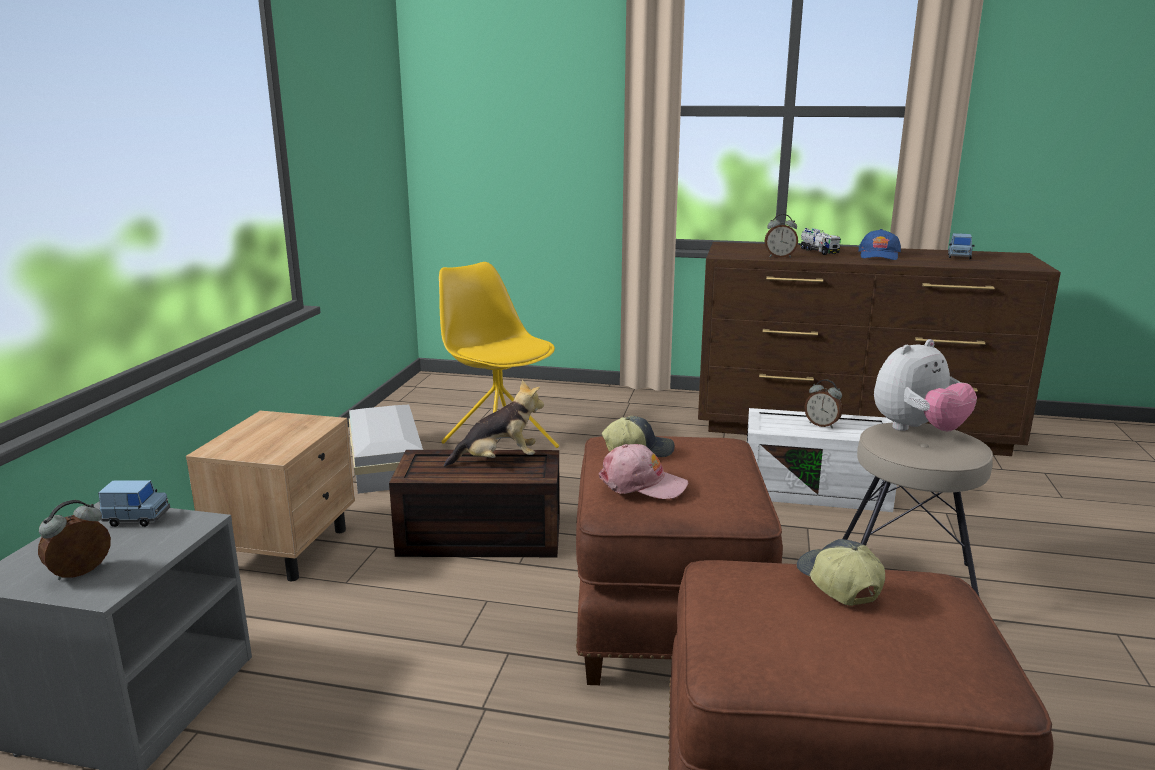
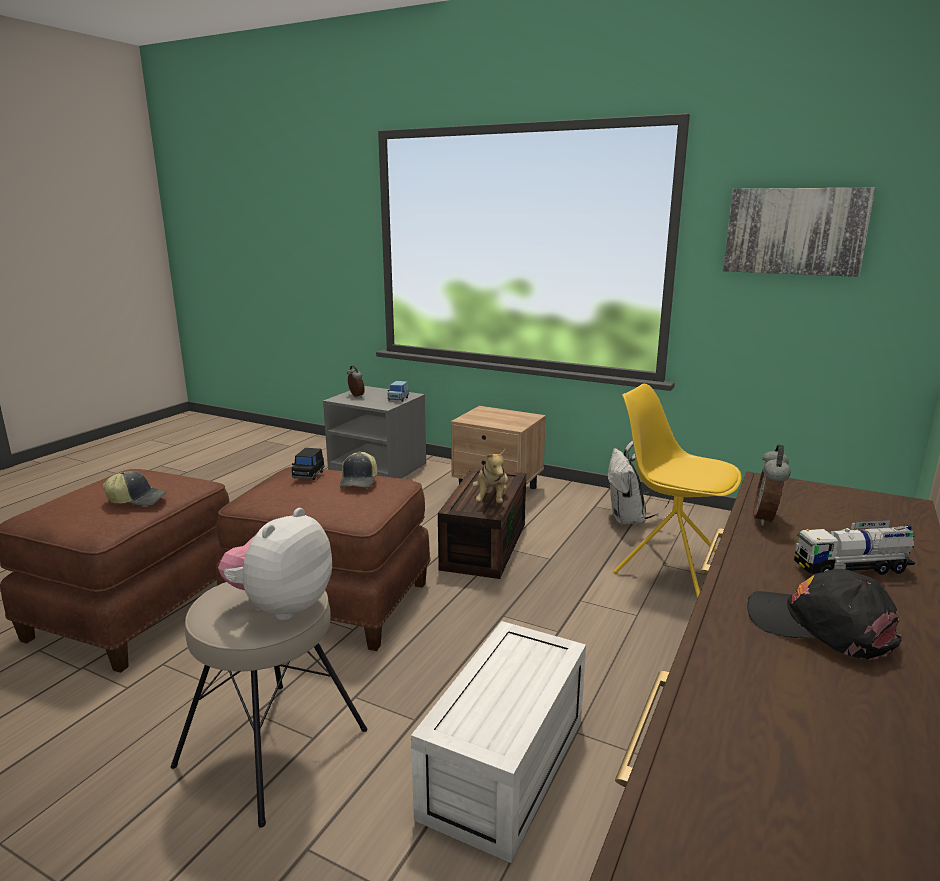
camera: 105 degrees right, 0 degrees up
white storage box [349,404,423,494] -> white backpack [607,441,672,524]
yellow chair [439,262,559,448] -> yellow chair turned 120 degrees counterclockwise [613,384,741,599]
pink cap [599,444,689,499] -> black toy car [292,448,325,480]
alarm clock [805,379,843,428] -> none
blue cap [859,229,901,260] -> black cap [748,569,902,660]
plush toy [874,339,977,431] -> plush toy turned 45 degrees clockwise [218,508,332,621]
blue toy car [948,233,975,259] -> none
none -> picture [723,187,875,277]

